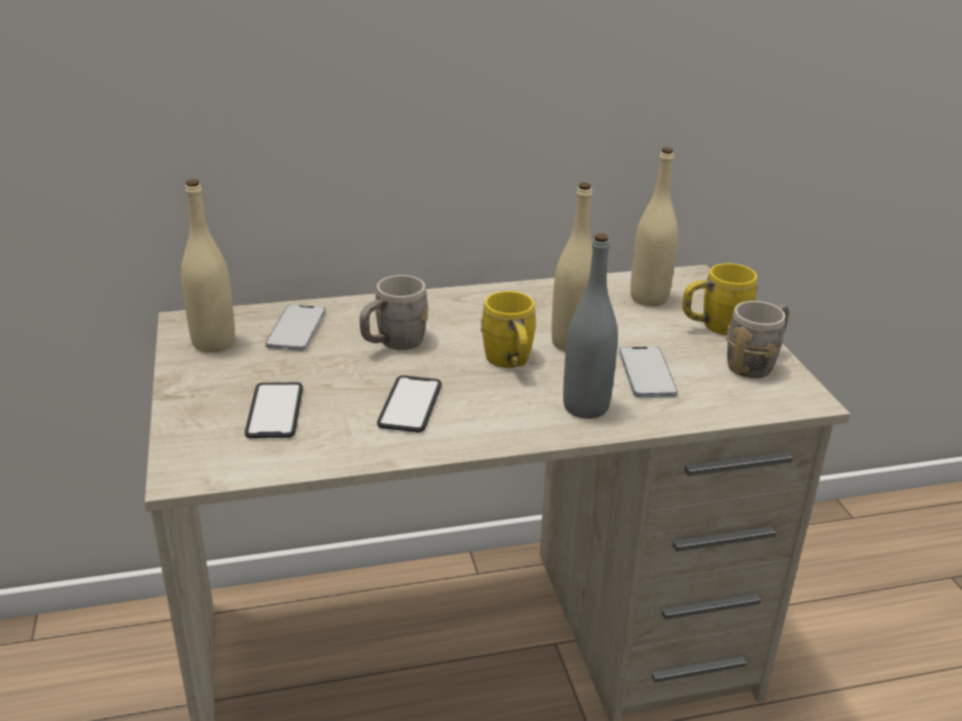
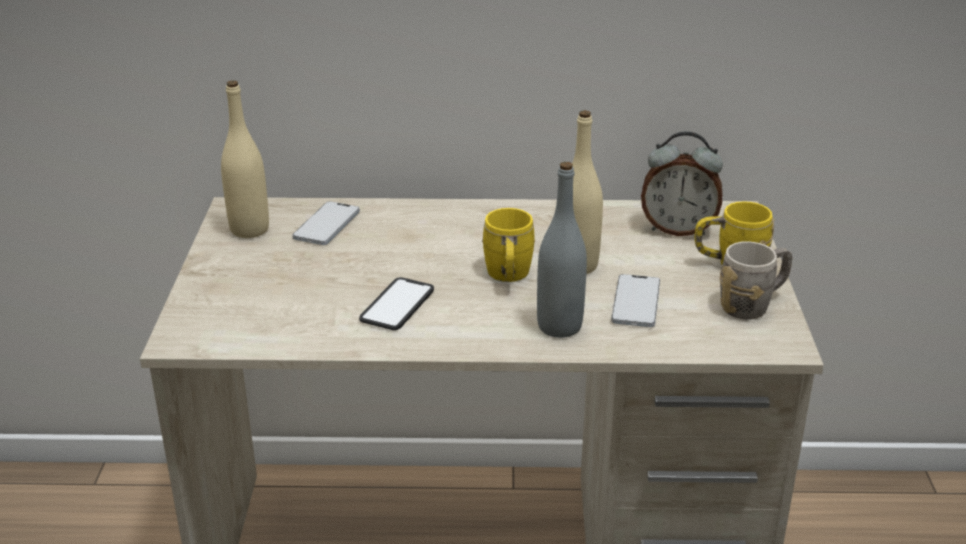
camera: 15 degrees right, 0 degrees up
phone [245,382,303,438] -> none
grey mug [360,275,428,350] -> none
beige bottle [630,147,678,306] -> alarm clock [641,131,723,236]

